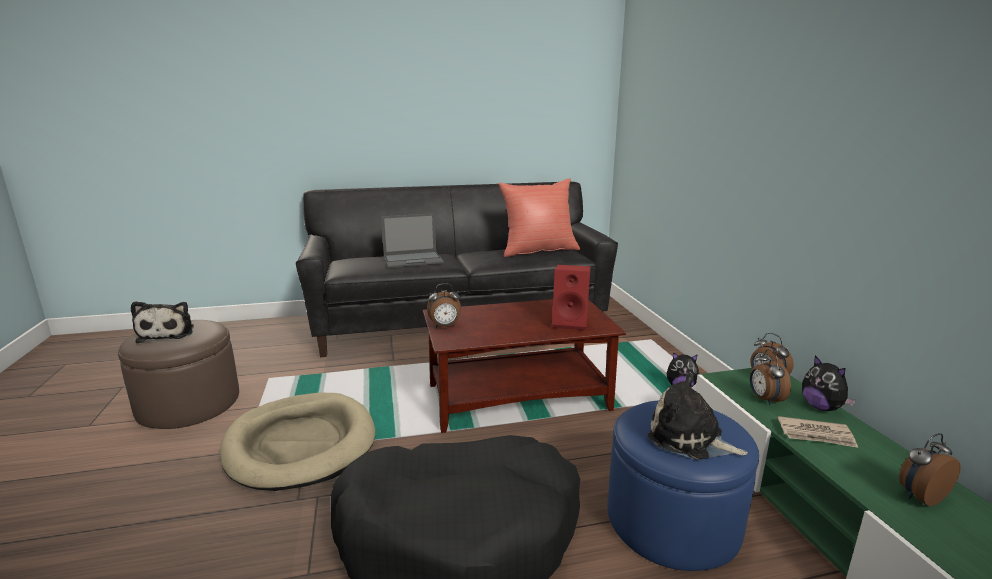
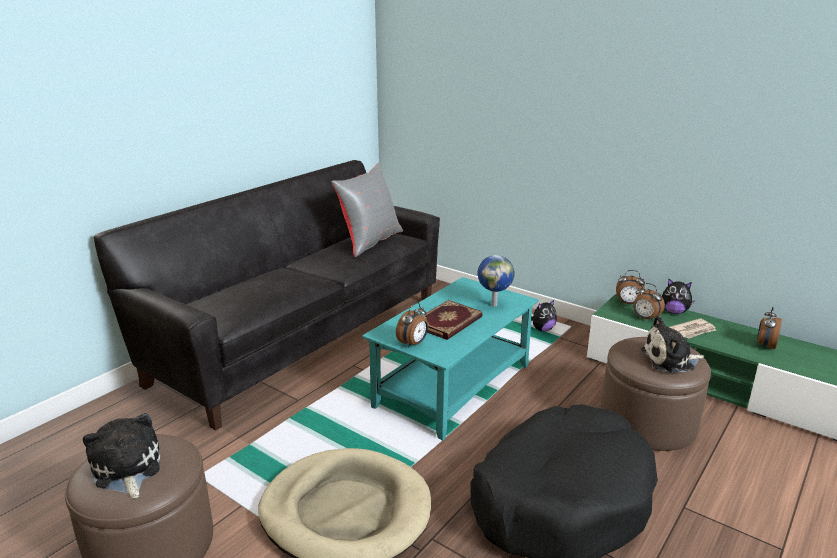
camera: 40 degrees left, 5 degrees up
plush toy [131,301,194,343] -> plush toy turned 150 degrees counterclockwise [83,413,160,499]
laptop [381,213,444,268] -> none
brown coffee table [423,299,626,433] -> turquoise coffee table [362,277,539,442]
red pillow [498,178,580,257] -> grey pillow [331,162,403,257]
red speaker [552,265,590,330] -> globe [478,255,515,307]
blue ottoman [607,400,759,571] -> brown ottoman [601,337,711,451]
none -> book [422,300,482,340]

